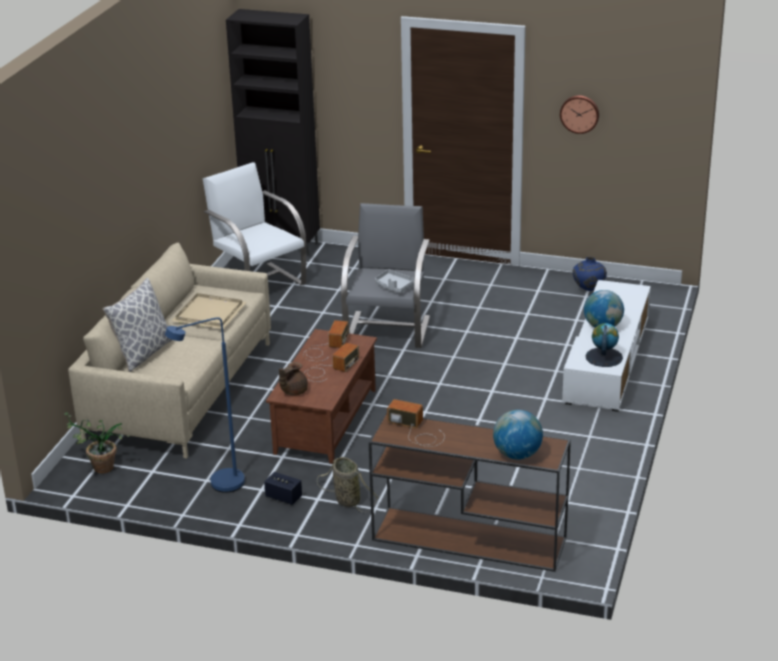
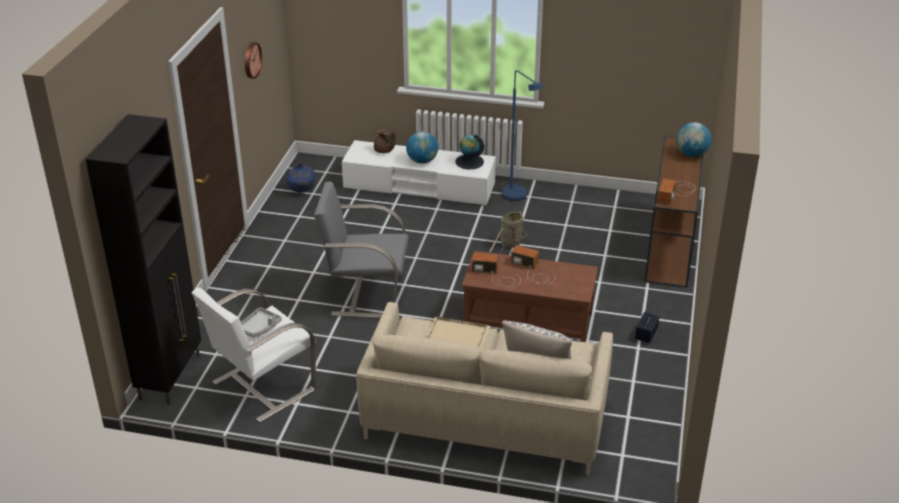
camera: 95 degrees left, 5 degrees up
potted plant [64,413,130,474] -> none
blue floor lamp [165,317,245,493] -> blue floor lamp moved to [502,70,543,201]
brown teapot [279,362,308,395] -> brown teapot moved to [374,130,396,153]
basket [317,457,378,512] -> basket moved to [489,211,527,254]
grey tray [375,269,414,293] -> grey tray moved to [241,307,282,338]

